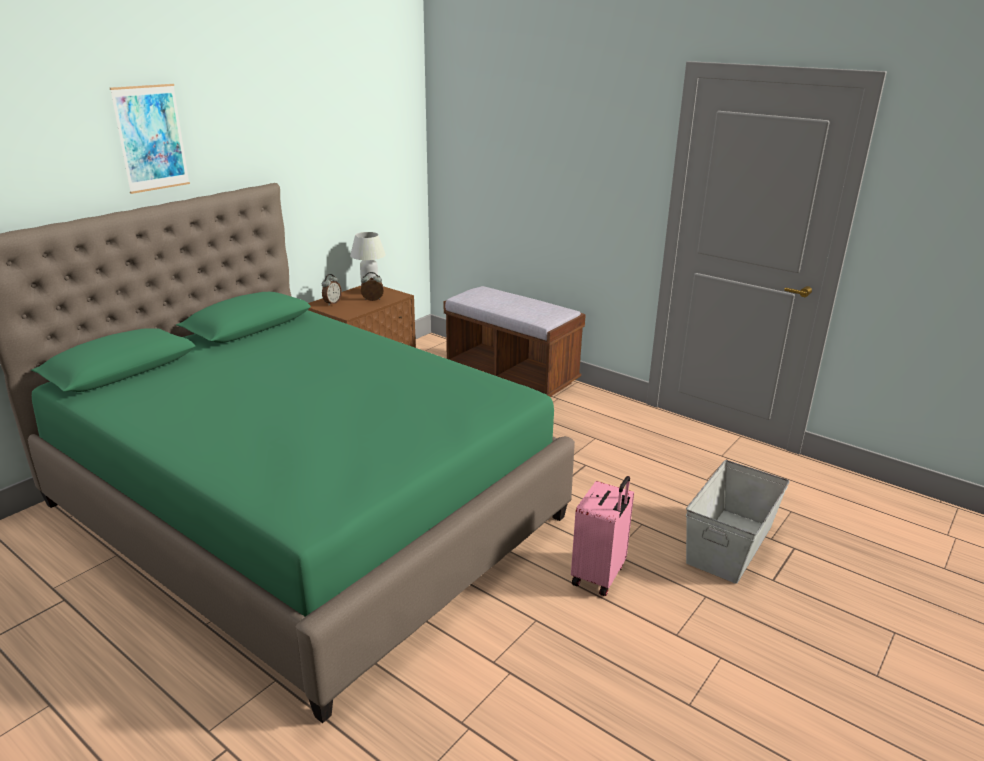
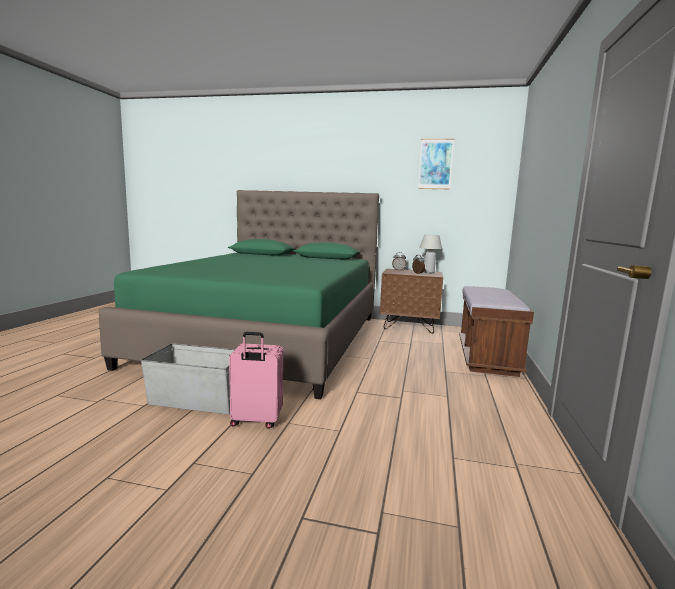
camera: 65 degrees right, 15 degrees down
picture [110,84,190,194] -> picture moved to [418,139,454,189]
grey storage box [686,460,789,584] -> grey storage box moved to [141,343,235,414]

